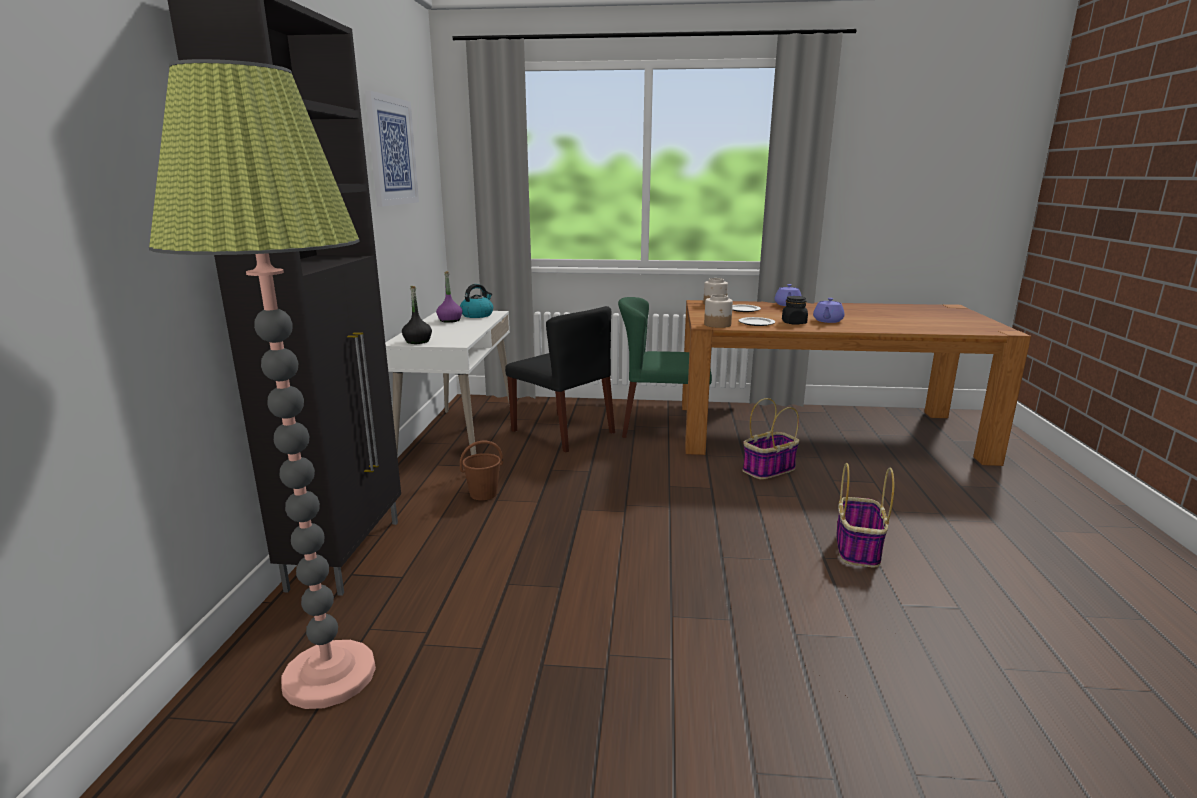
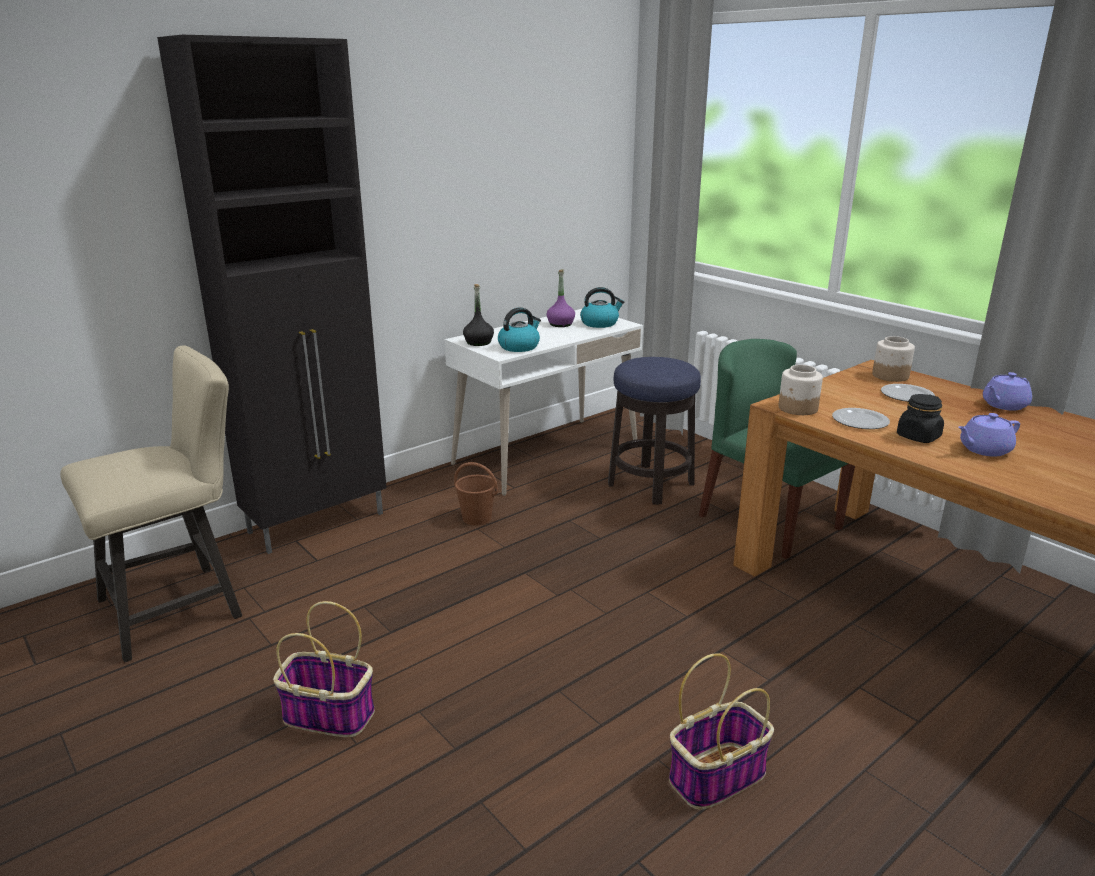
camera: 45 degrees right, 5 degrees up
floor lamp [149,59,376,709] -> beige chair [60,345,242,663]
picture [365,91,419,207] -> none
black chair [505,306,615,452] -> stool [608,357,701,505]
basket [743,398,800,479] -> basket moved to [273,601,375,737]
none -> kettle [498,307,541,352]

